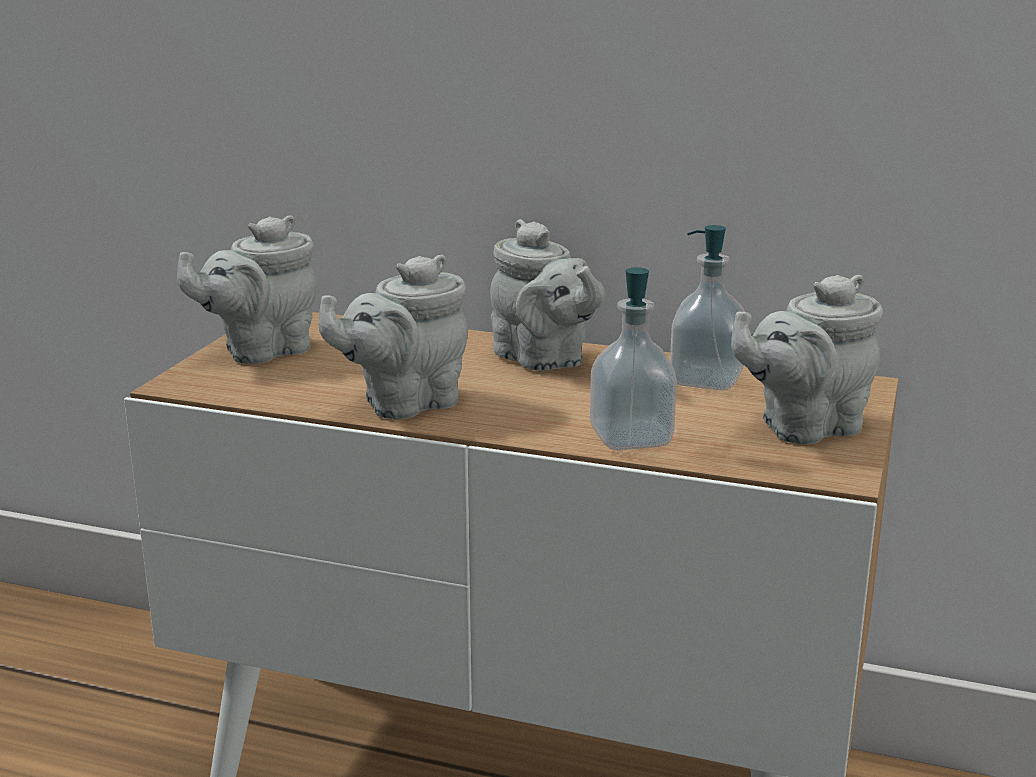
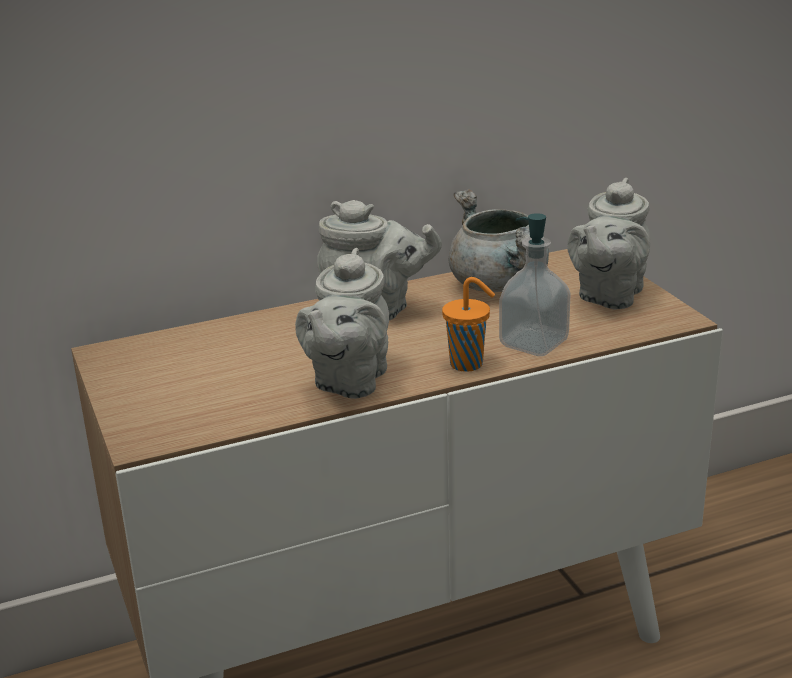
camera: 40 degrees left, 5 degrees up
grey teapot [177,215,317,364] -> none
soap dispenser [670,225,745,391] -> grey cooking pot [449,189,549,292]
none -> orange cup [442,277,495,372]

